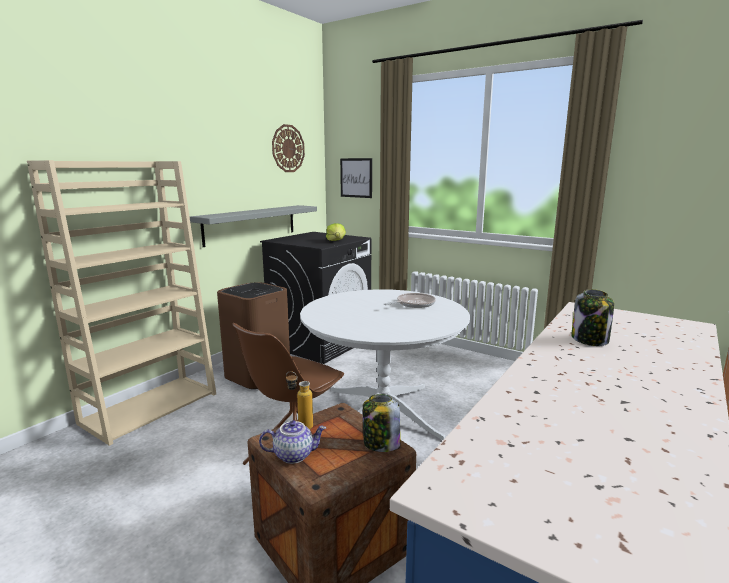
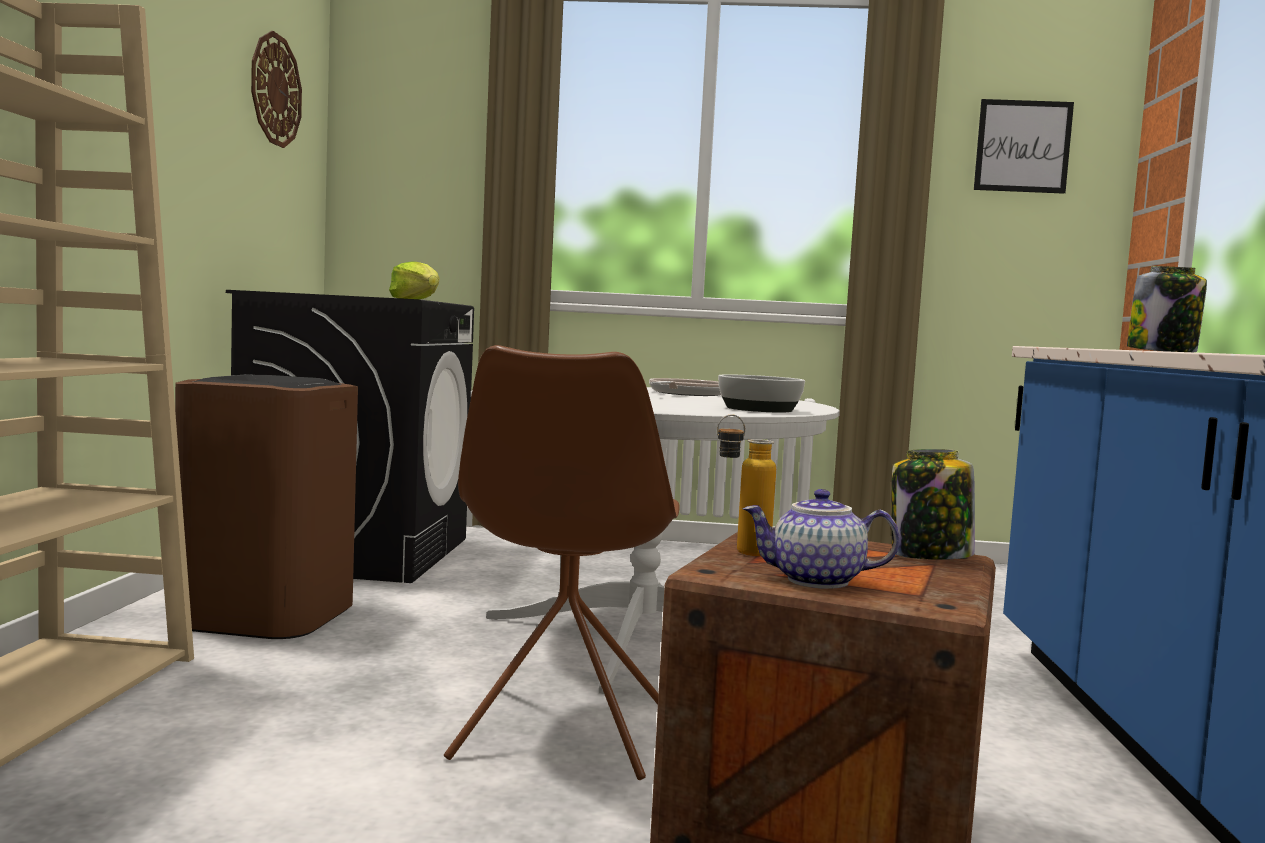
camera: 30 degrees left, 10 degrees down
grey shelf [190,205,317,247] -> none
teapot [259,420,326,464] -> teapot turned 135 degrees counterclockwise [743,489,900,589]
picture [340,158,372,198] -> picture moved to [974,99,1074,194]
none -> bowl [718,374,805,413]

